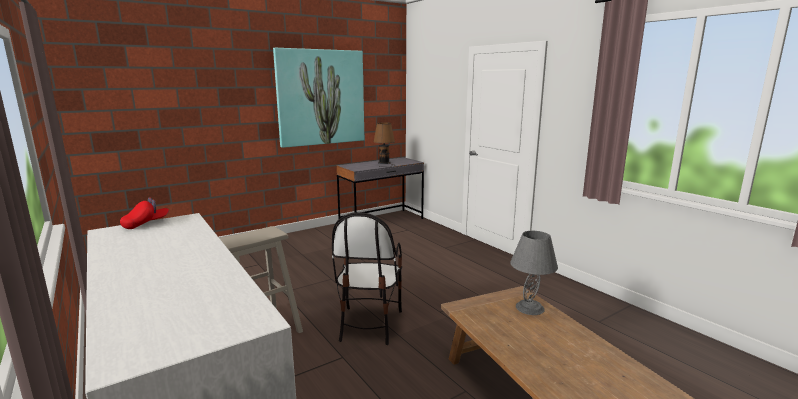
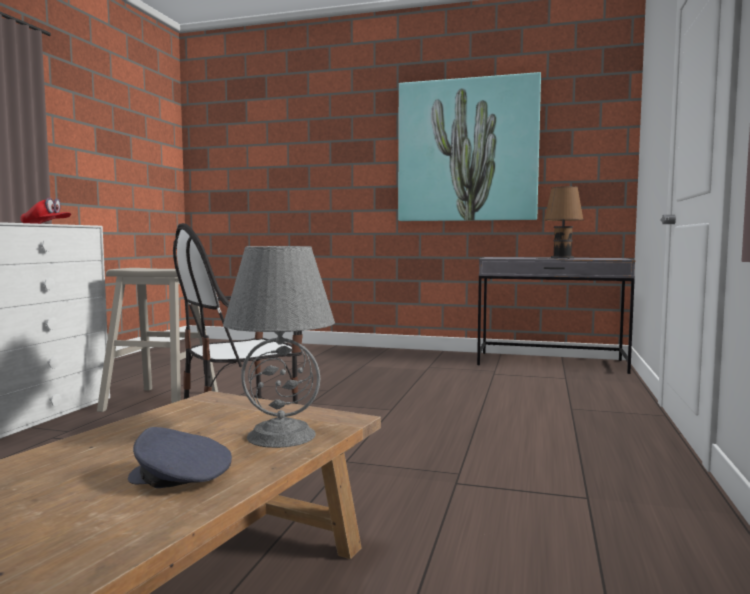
camera: 50 degrees right, 10 degrees down
none -> grey cap [128,427,232,488]

